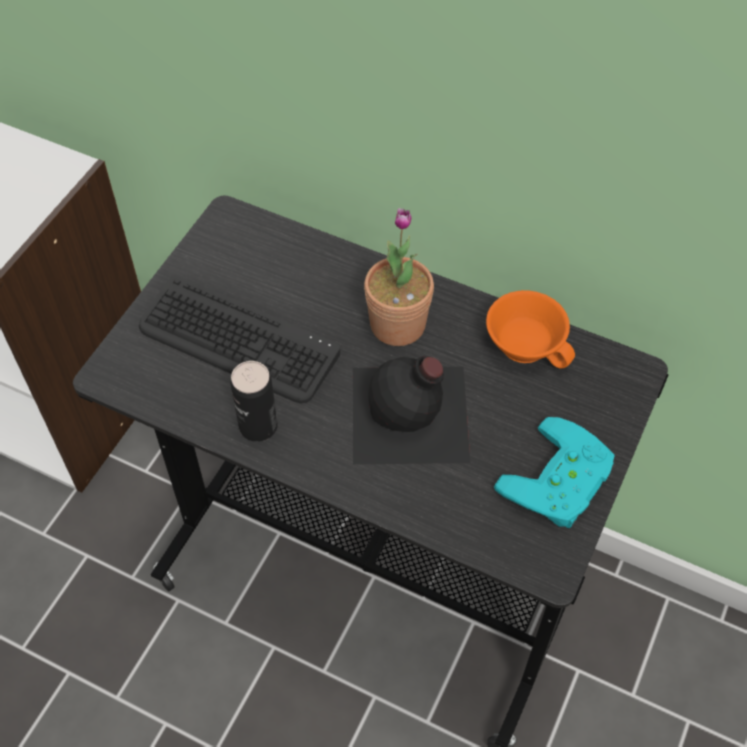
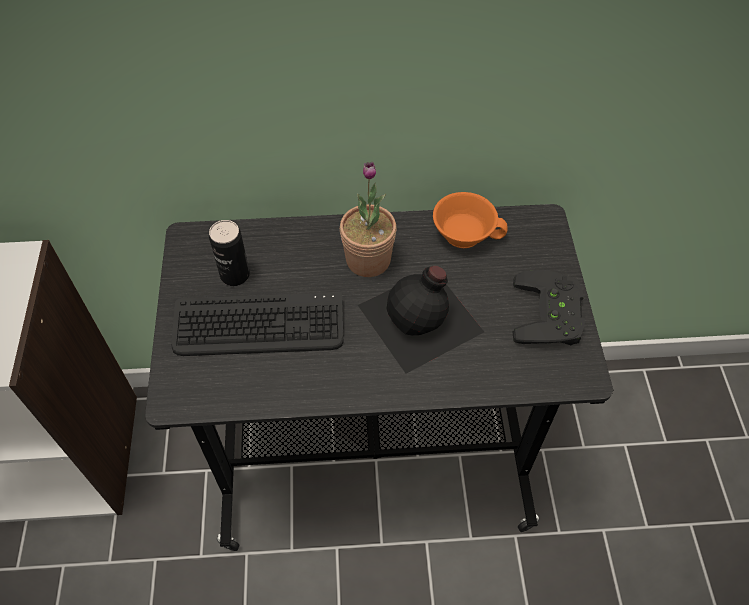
camera: 30 degrees left, 0 degrees up
can [230,361,278,442] -> can moved to [209,220,250,286]
turquoise game controller [494,417,615,528] -> black game controller [512,270,585,345]

